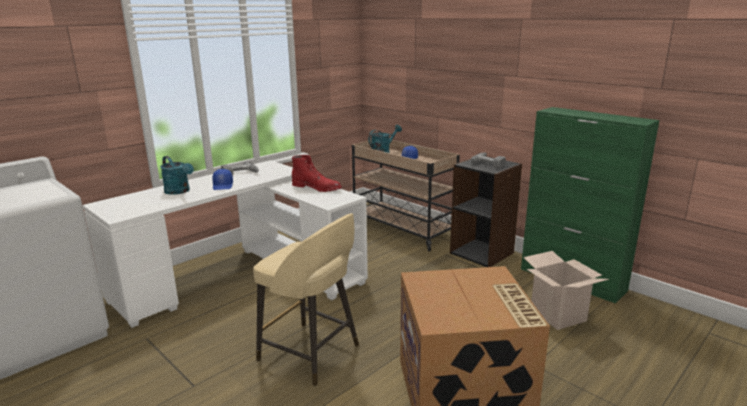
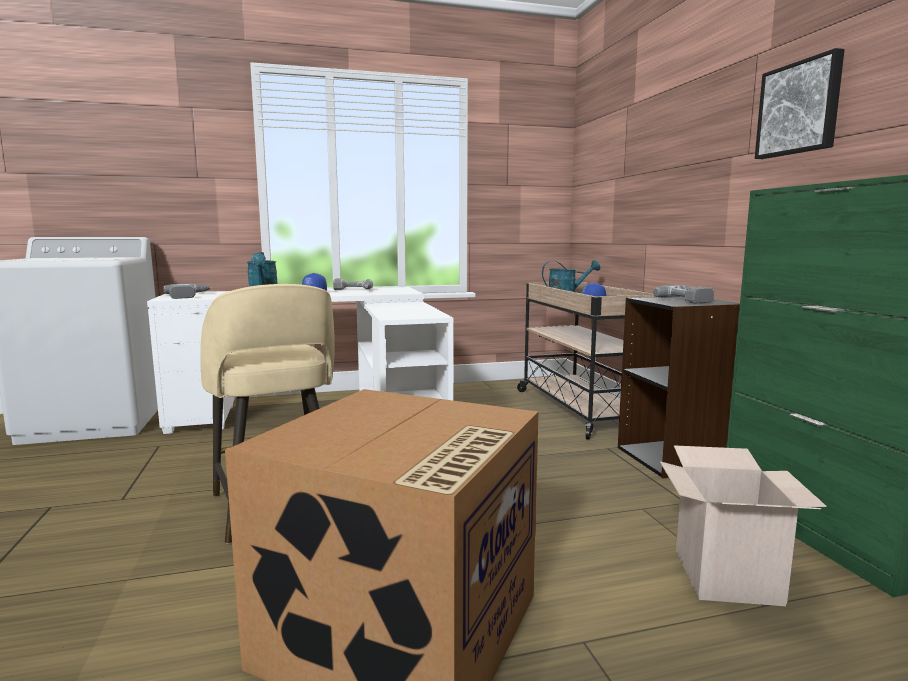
camera: 30 degrees right, 10 degrees down
red boot [292,155,342,192] -> none
none -> power drill [163,284,211,299]
none -> picture [755,48,845,159]

